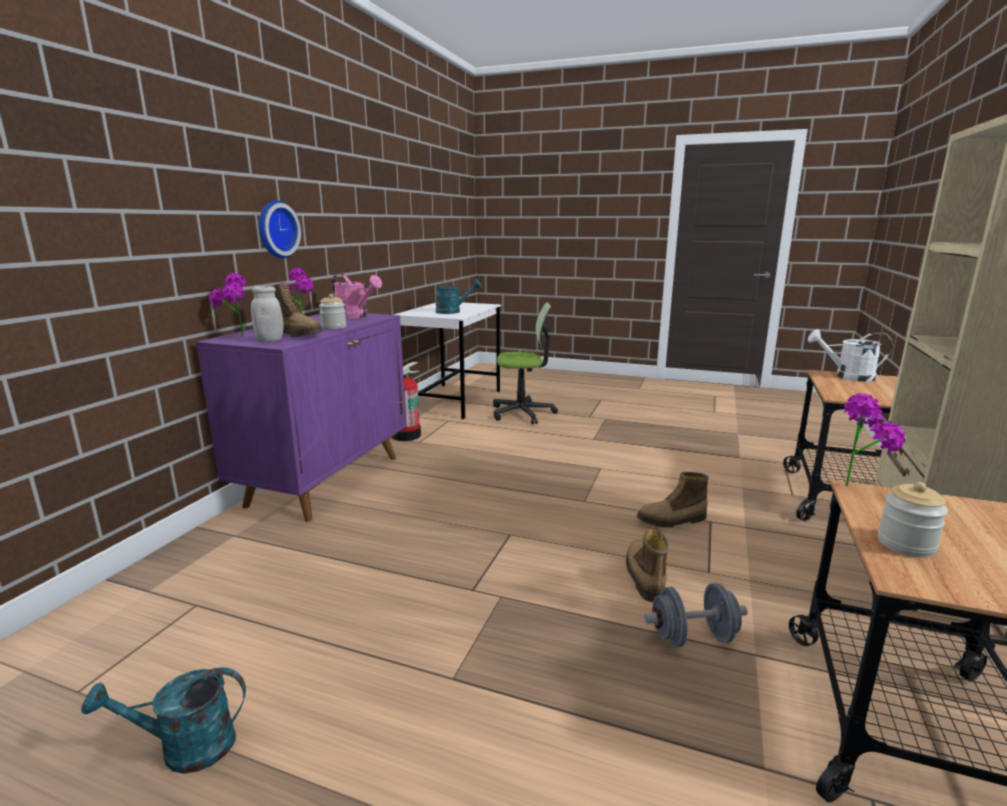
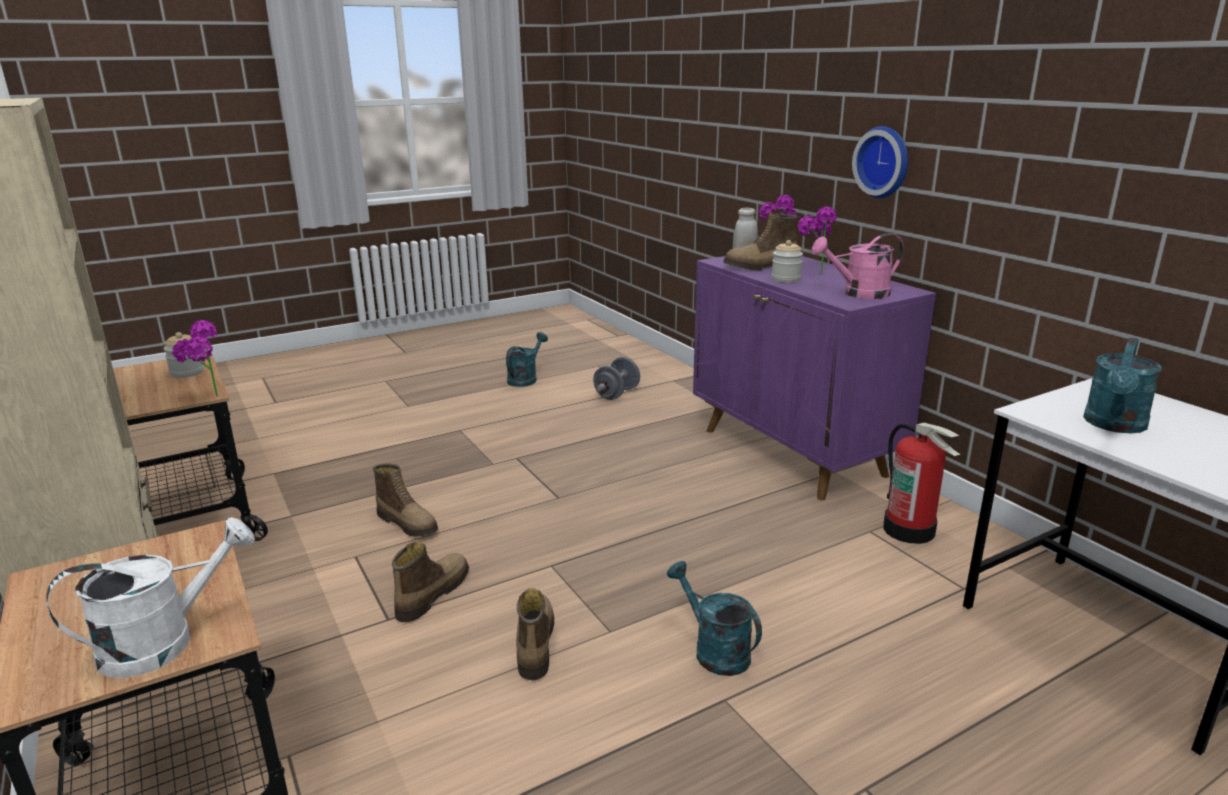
camera: 130 degrees right, 5 degrees up
office chair [493,302,558,425] -> none
grey dumbbell [644,583,748,647] -> grey dumbbell moved to [593,357,640,400]
none -> boot [516,588,554,680]
none -> turquoise watering can [667,561,762,676]

